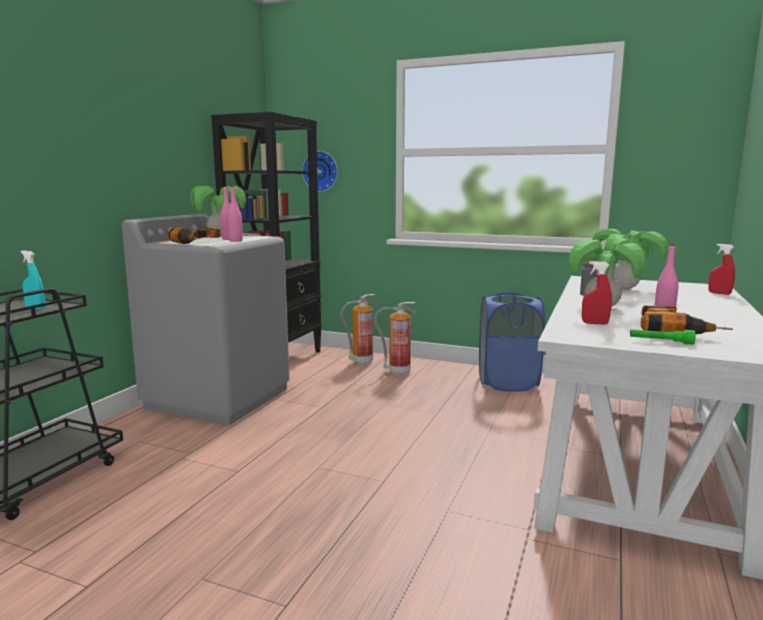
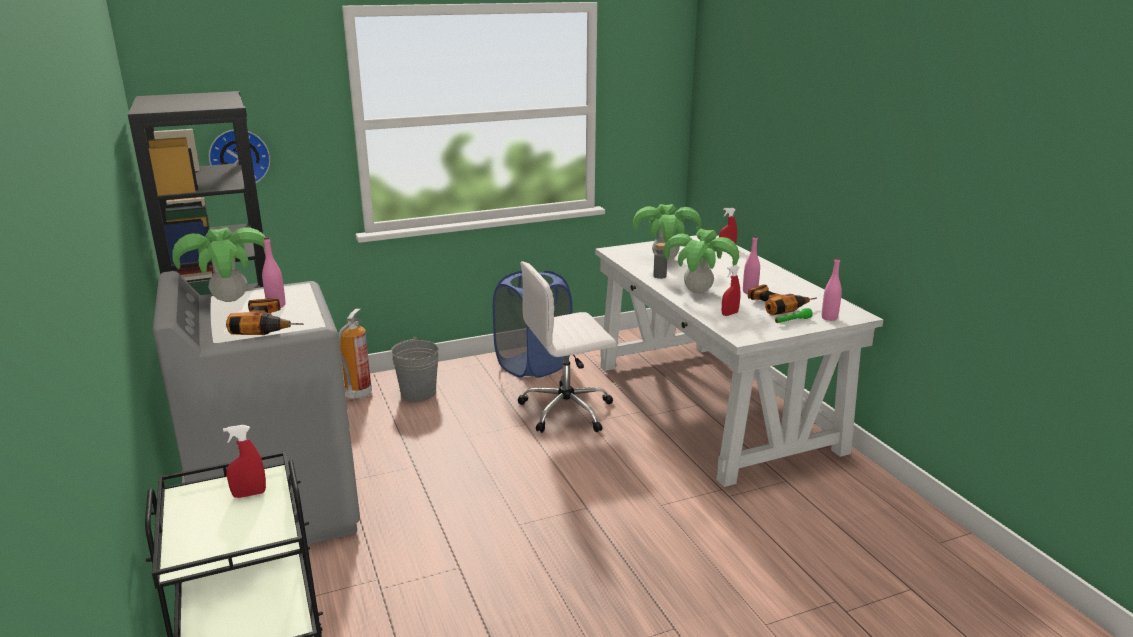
camera: 45 degrees left, 10 degrees up
turquoise spray bottle [20,250,45,310] -> red spray bottle [223,425,266,498]
pink bottle [227,186,243,242] -> pink bottle moved to [822,257,842,321]
fire extinguisher [374,302,417,375] -> grey bucket [391,337,439,401]
none -> white office chair [518,261,616,433]

